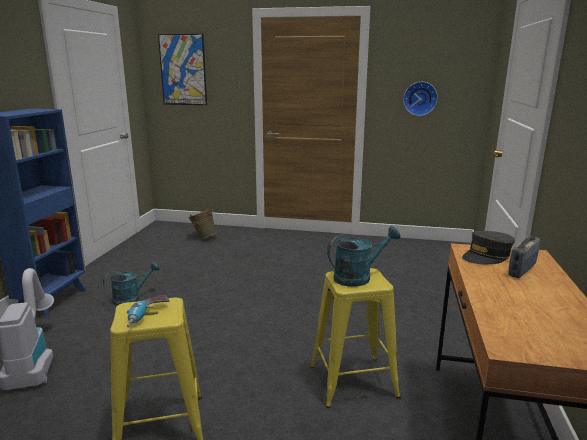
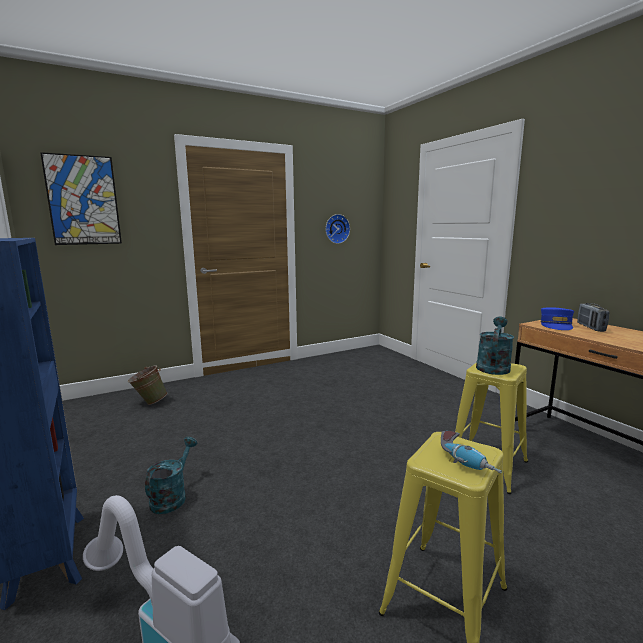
camera: 40 degrees left, 5 degrees down
grey cap [462,231,515,264] -> blue cap [540,307,574,330]

